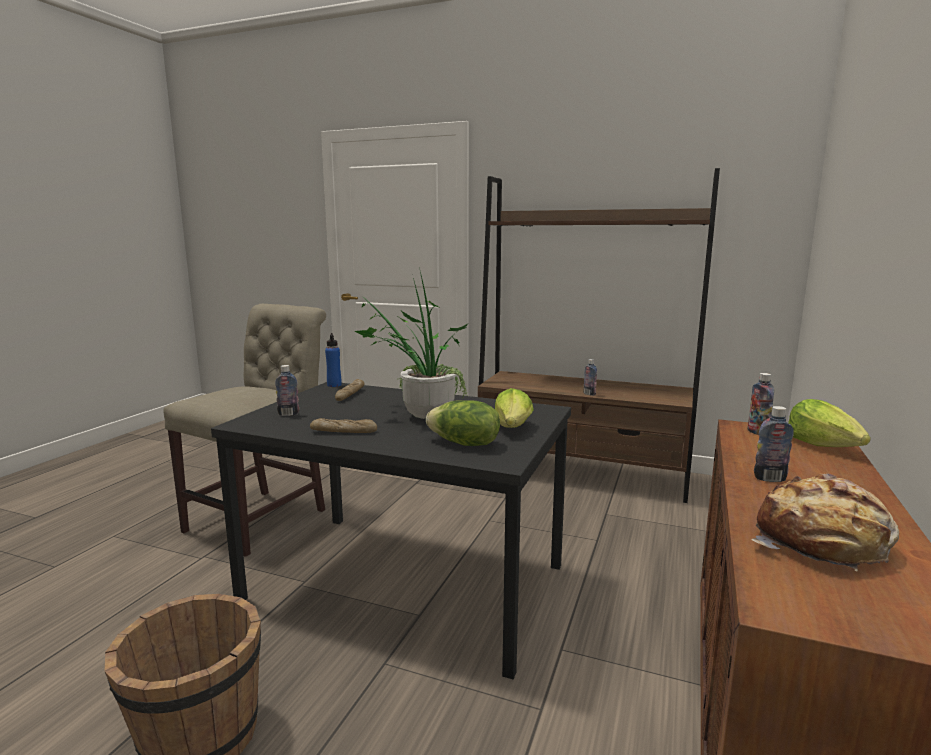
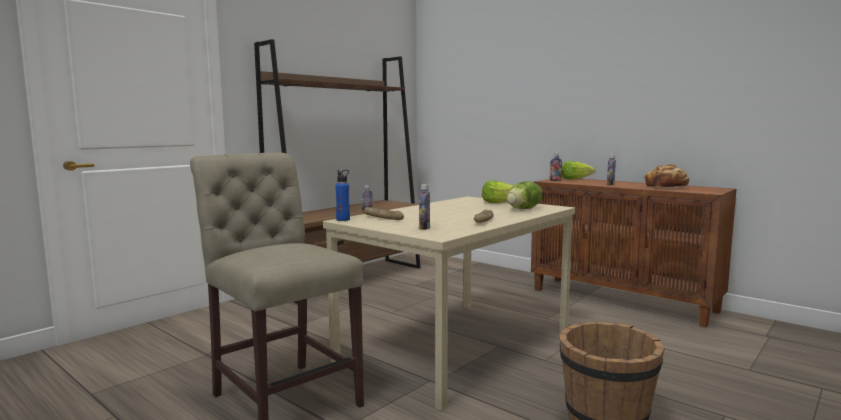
camera: 70 degrees left, 5 degrees down
black dining table [211,382,571,679] -> beige dining table [323,197,575,411]
potted plant [354,267,469,419] -> none

